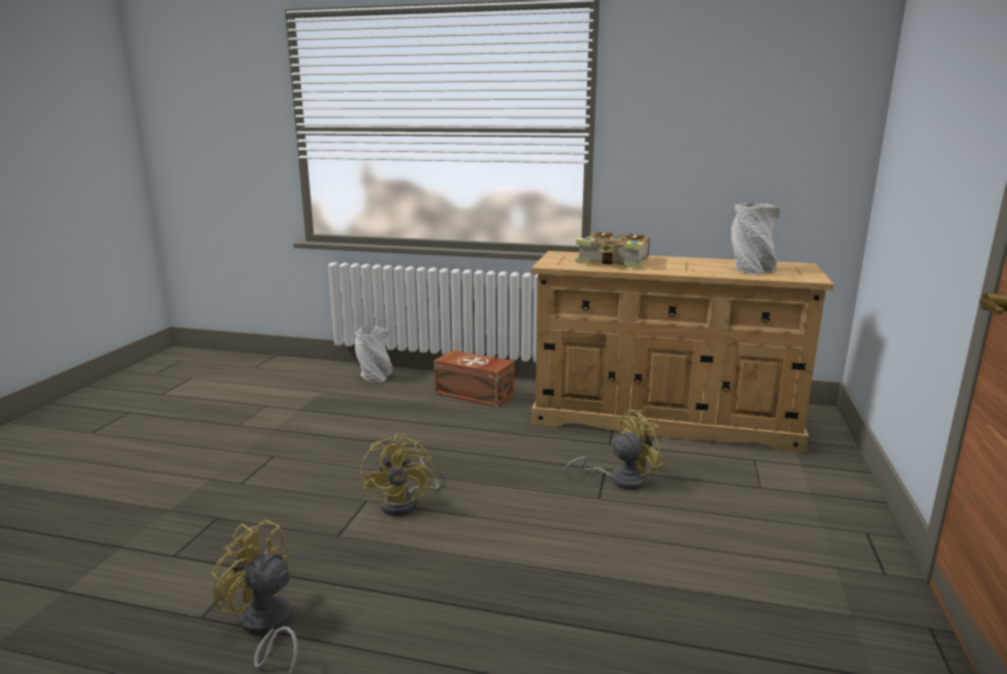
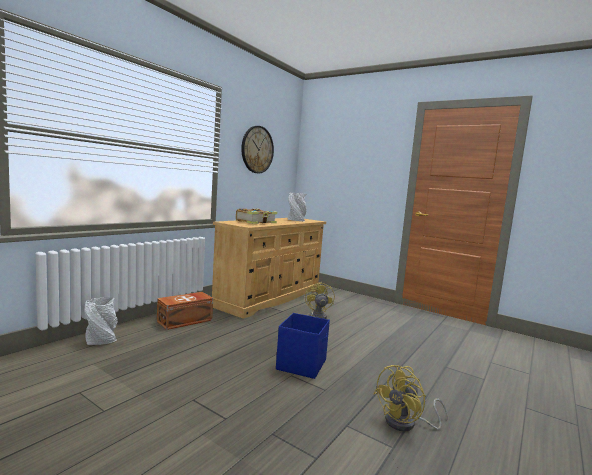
camera: 70 degrees left, 10 degrees down
yellow fan [361,433,439,516] -> blue storage box [276,313,330,379]
none -> wall clock [241,126,274,173]

